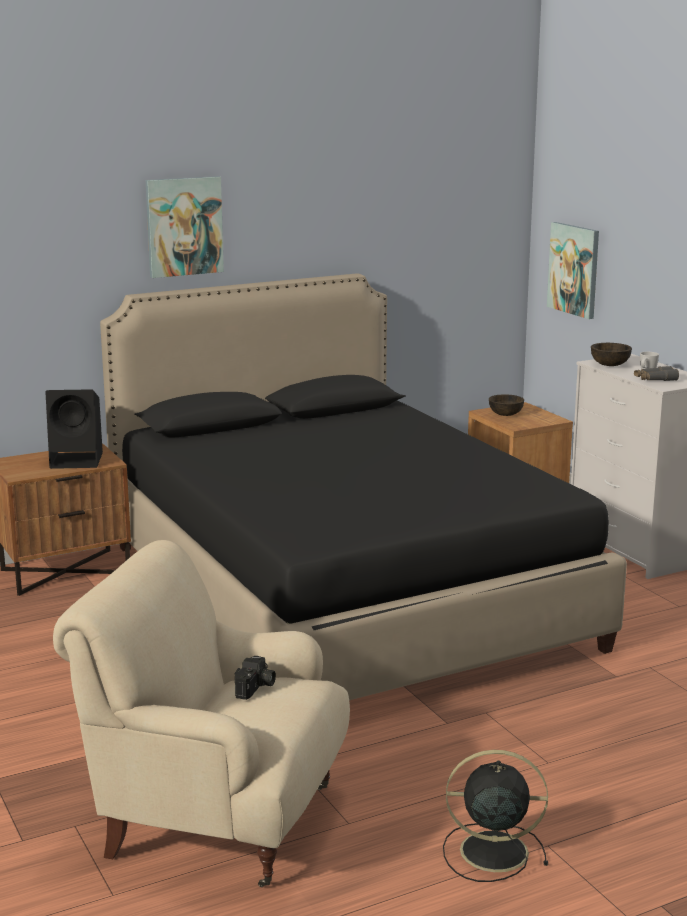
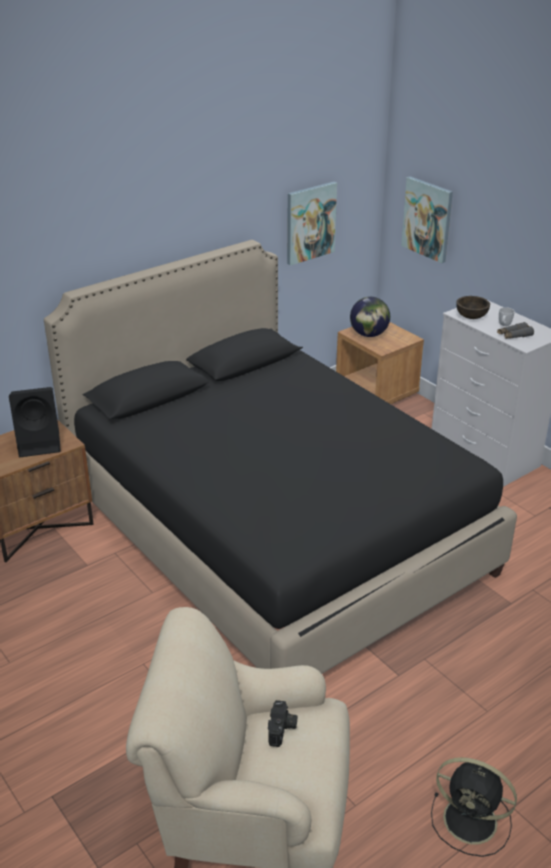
camera: 10 degrees left, 15 degrees up
picture [146,176,224,278] -> picture moved to [287,182,337,266]
black fan [443,750,548,882] -> black fan turned 150 degrees counterclockwise [431,757,517,857]
brown bowl [489,394,524,416] -> globe [350,297,390,337]

